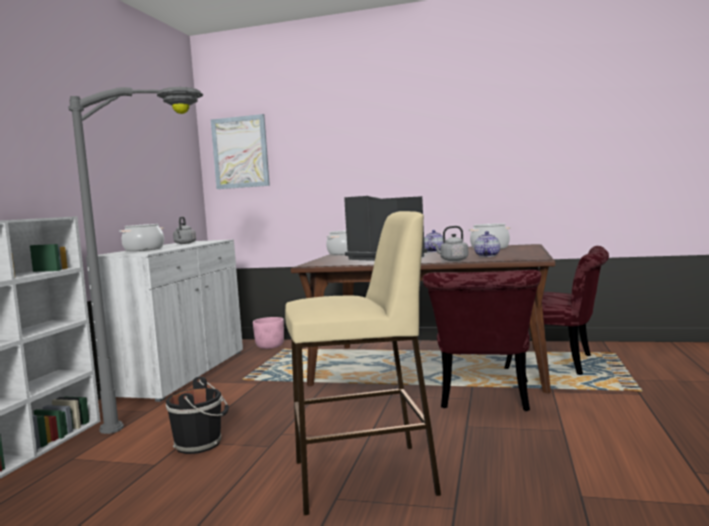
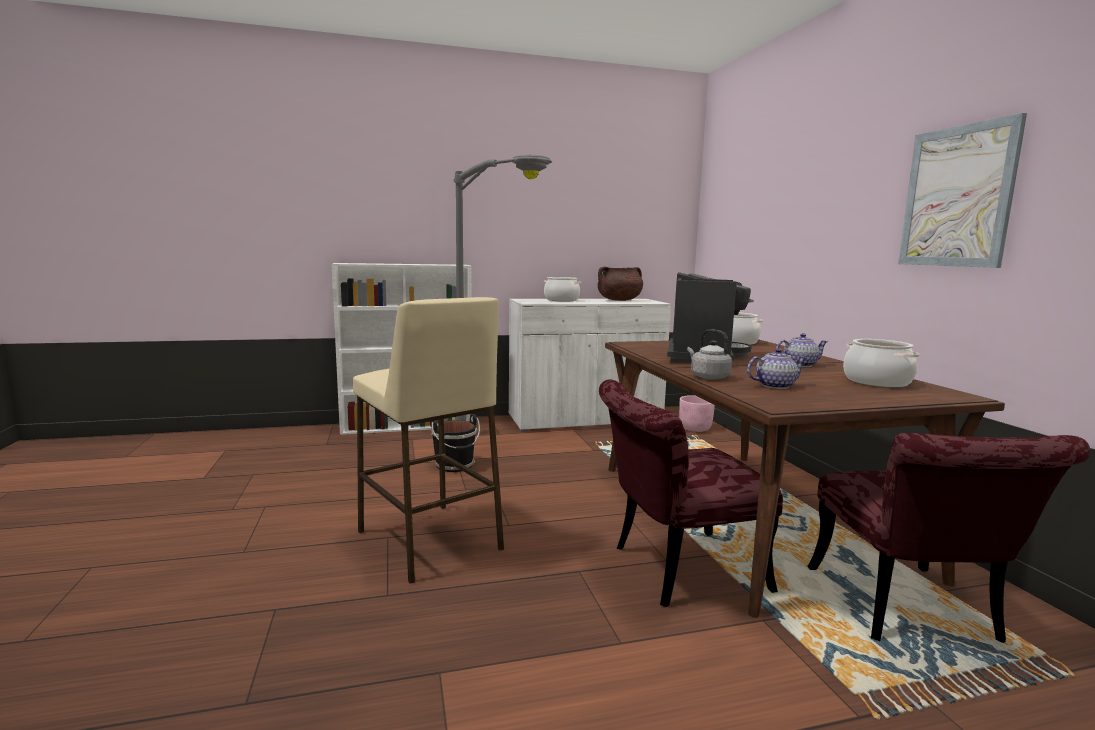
camera: 60 degrees right, 5 degrees up
grey kettle [173,217,196,244] -> brown cooking pot [598,267,643,301]
picture [211,114,270,189] -> picture moved to [898,113,1027,268]

